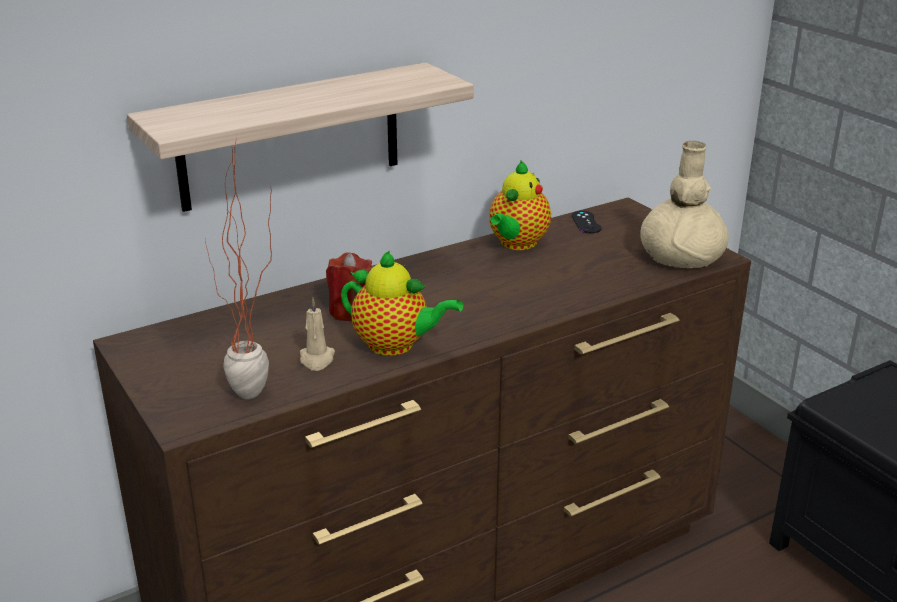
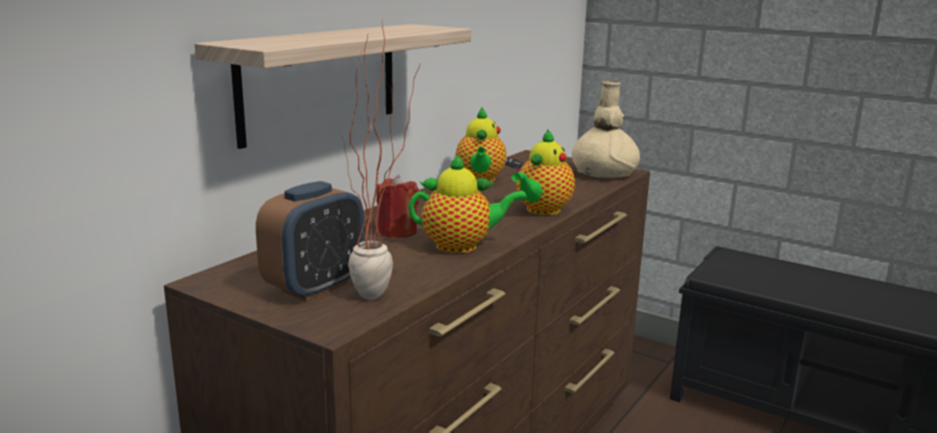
camera: 25 degrees left, 10 degrees down
beige candle [300,298,335,371] -> none
none -> alarm clock [256,181,365,301]
none -> teapot [512,129,575,215]

